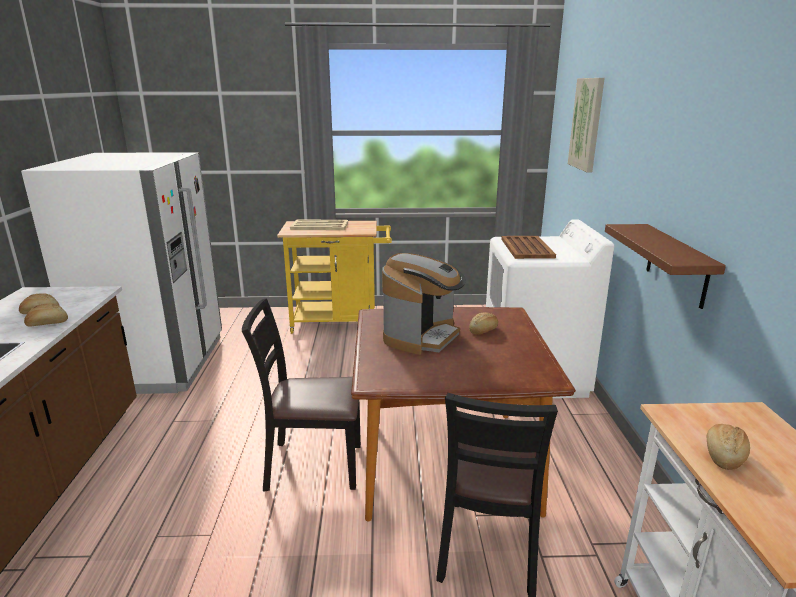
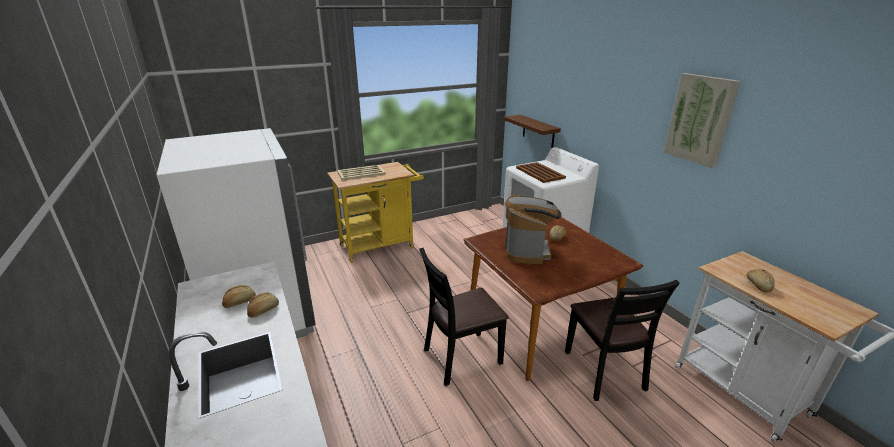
camera: 25 degrees left, 5 degrees up
picture [568,78,605,172] -> picture moved to [664,73,741,168]
brown shelf [605,224,726,309] -> brown shelf moved to [504,115,561,148]

